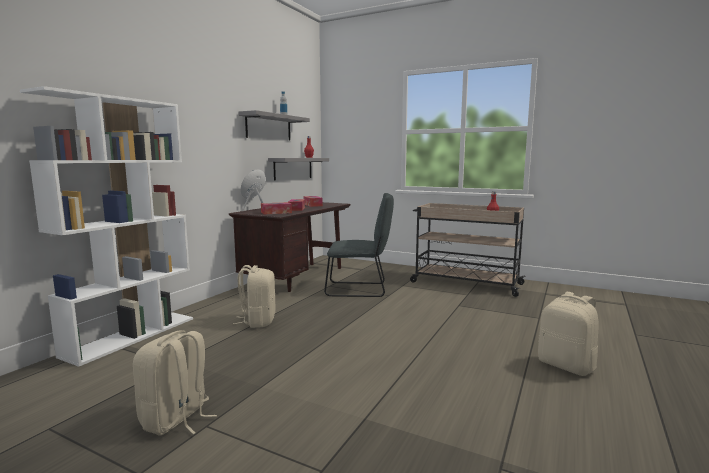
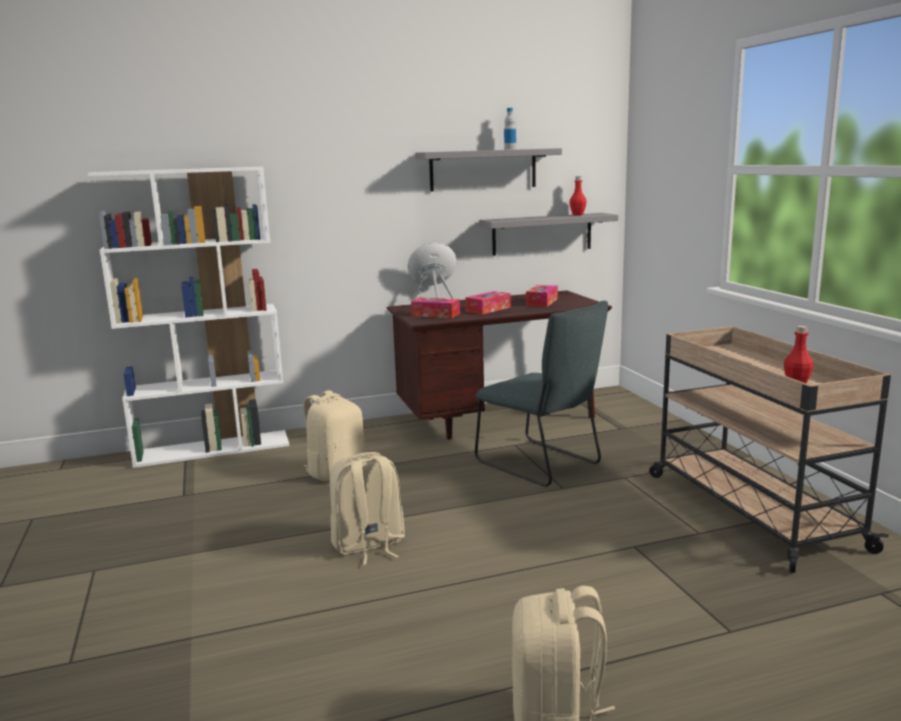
camera: 45 degrees right, 5 degrees up
beige backpack [133,330,217,436] -> beige backpack moved to [330,452,405,565]

